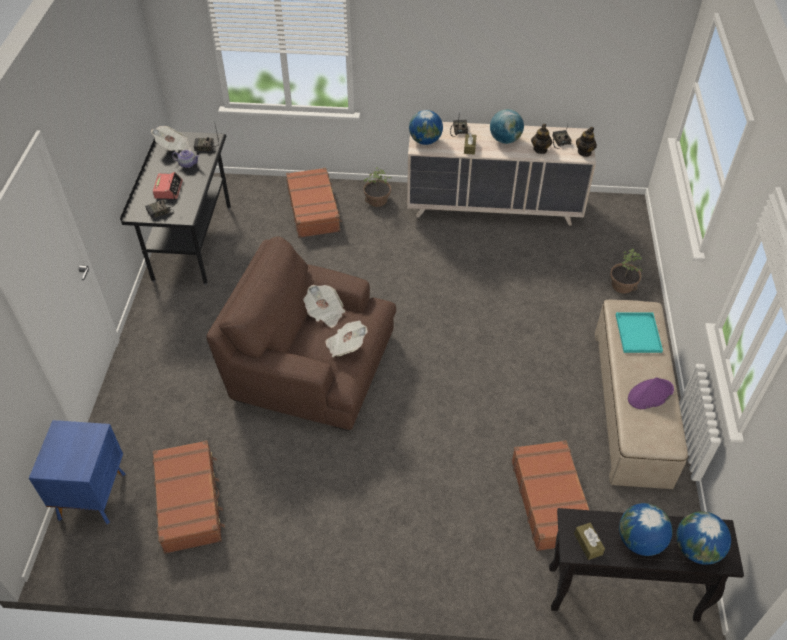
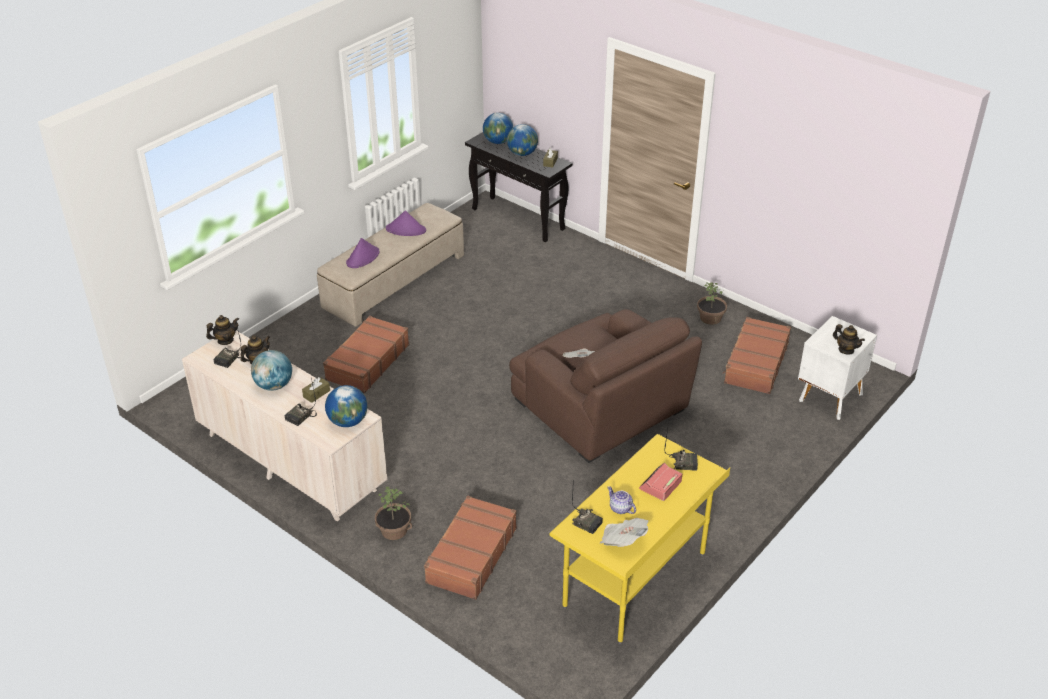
camera: 145 degrees left, 10 degrees down
blue nightstand [29,420,126,524] -> white nightstand [798,316,877,420]
black desk [120,132,231,285] -> yellow desk [549,434,730,644]
newspaper [325,321,368,357] -> none
brown suitcase [512,440,589,551] -> brown suitcase moved to [323,316,409,393]
potted plant [610,248,642,294] -> potted plant moved to [697,282,727,325]
turquoise tray [616,312,663,353] -> purple hat [346,238,380,268]
none -> teapot [833,324,865,355]

